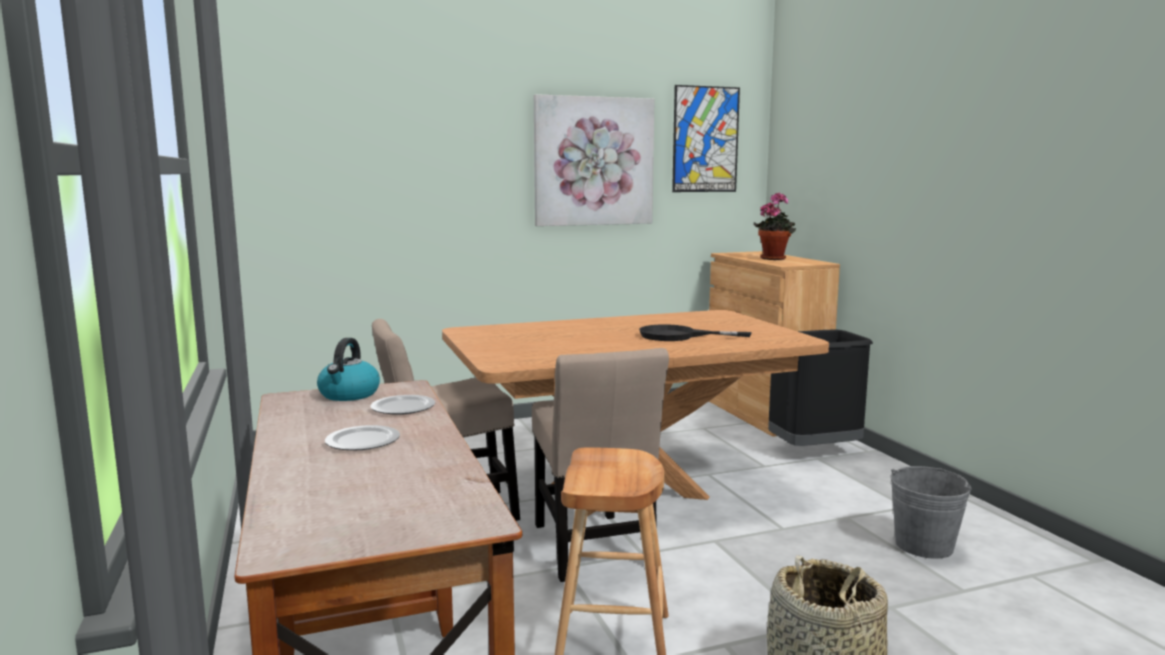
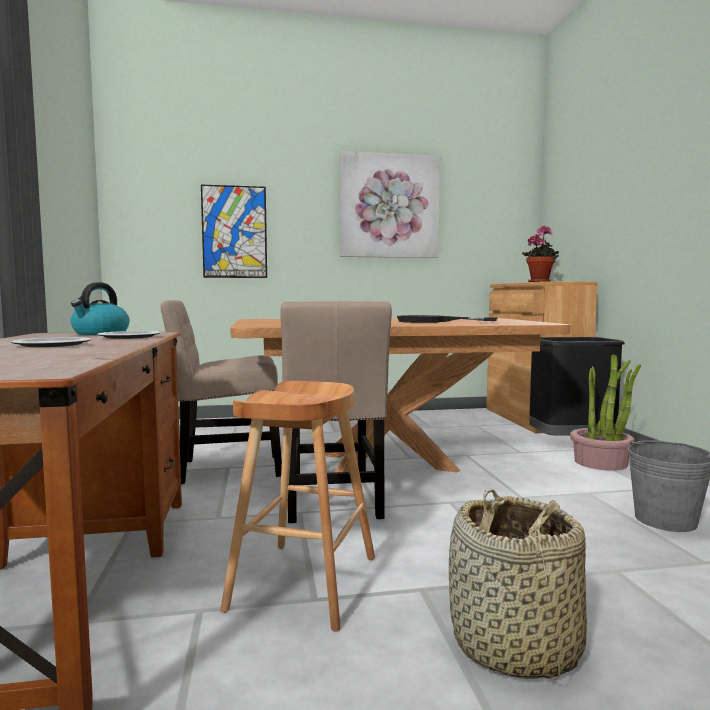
camera: 10 degrees right, 5 degrees down
picture [672,85,740,192] -> picture moved to [201,185,267,278]
none -> potted plant [570,354,641,471]

